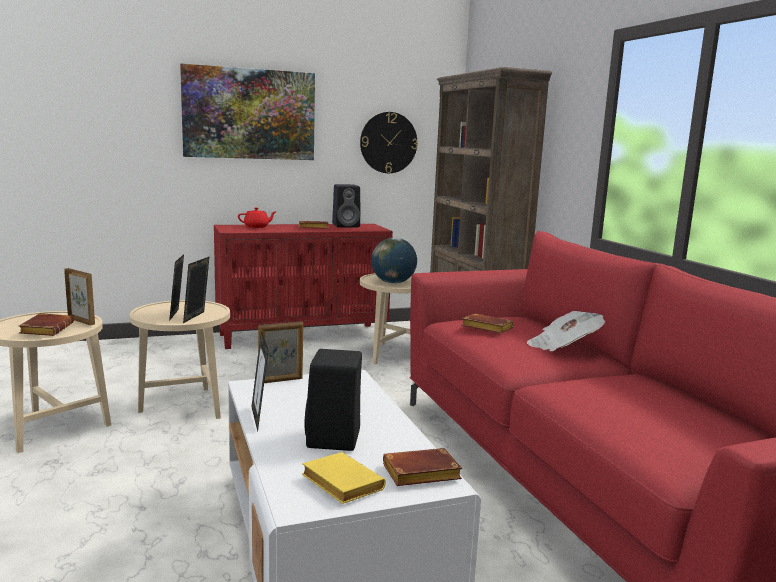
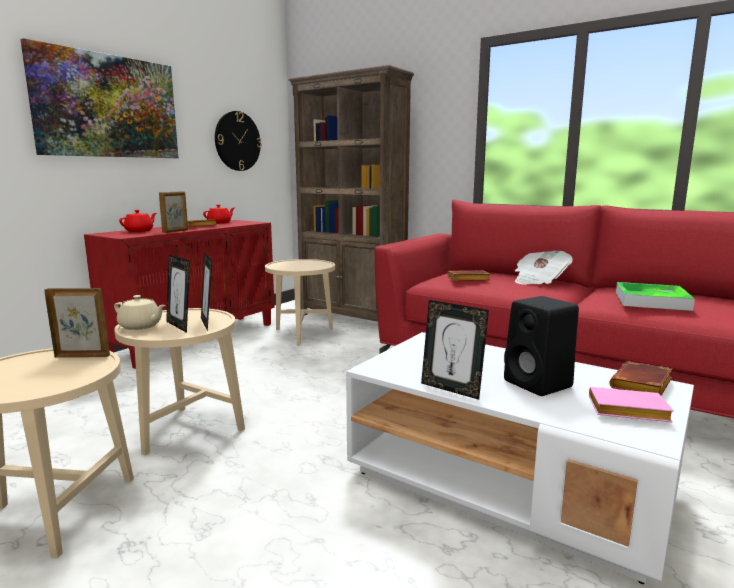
camera: 35 degrees left, 0 degrees up
brown book [19,313,74,336] -> none
picture frame [258,321,303,383] -> picture frame moved to [159,191,188,233]
yellow book [302,452,386,504] -> pink book [589,387,674,422]
black speaker [332,184,360,227] -> red teapot [203,205,234,224]
globe [371,238,417,284] -> none
none -> beige teapot [114,295,166,330]
none -> tray [616,282,695,311]

